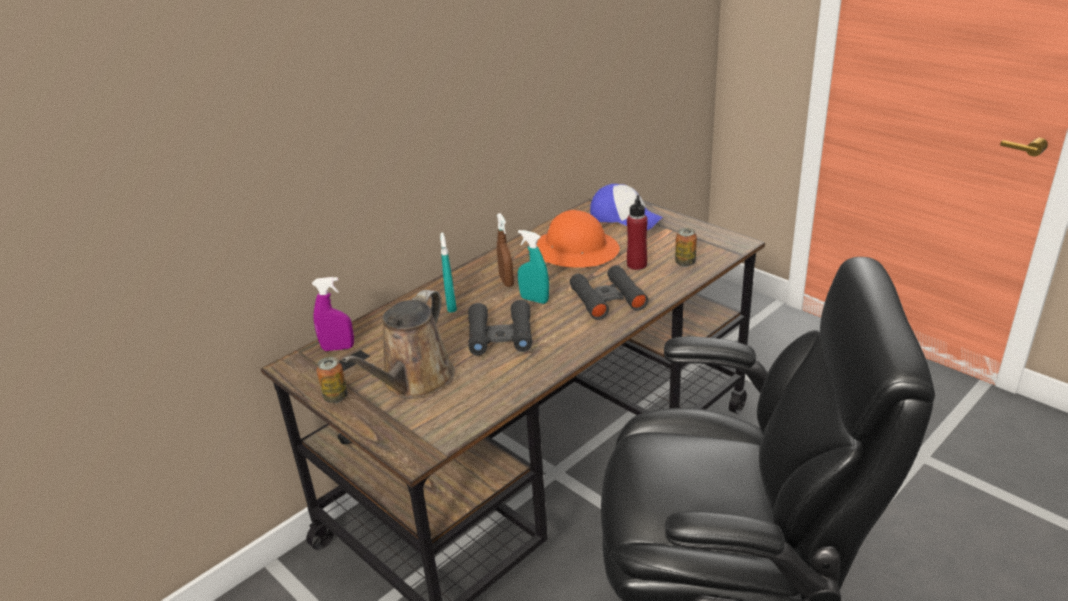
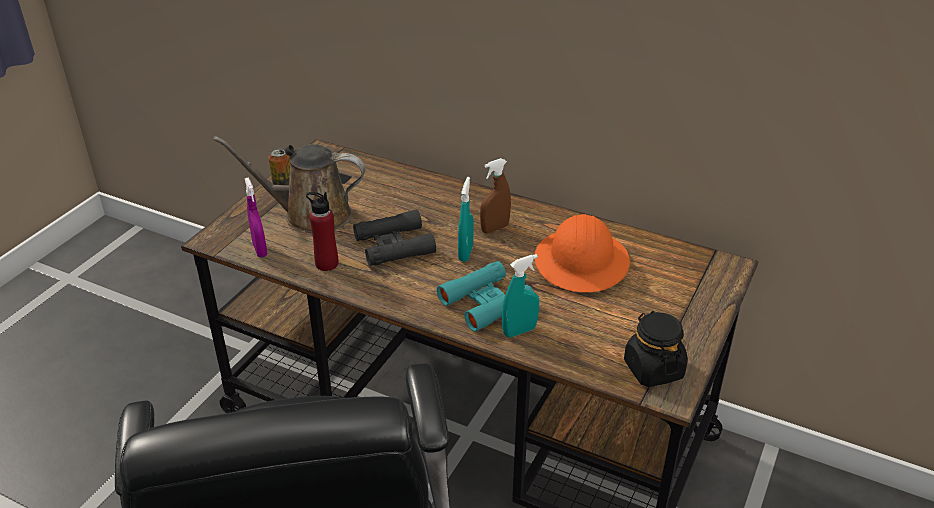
camera: 70 degrees right, 5 degrees up
purple spray bottle [312,277,354,351] -> purple spray bottle moved to [245,177,267,257]
turquoise spray bottle [440,232,457,313] -> turquoise spray bottle moved to [502,254,539,337]
black binoculars [570,265,649,320] -> turquoise binoculars [437,261,534,332]
cap [590,184,664,230] -> none
red bottle [627,195,648,270] -> red bottle moved to [306,192,338,271]
can [675,228,697,267] -> none
none -> black jar [624,311,688,387]

